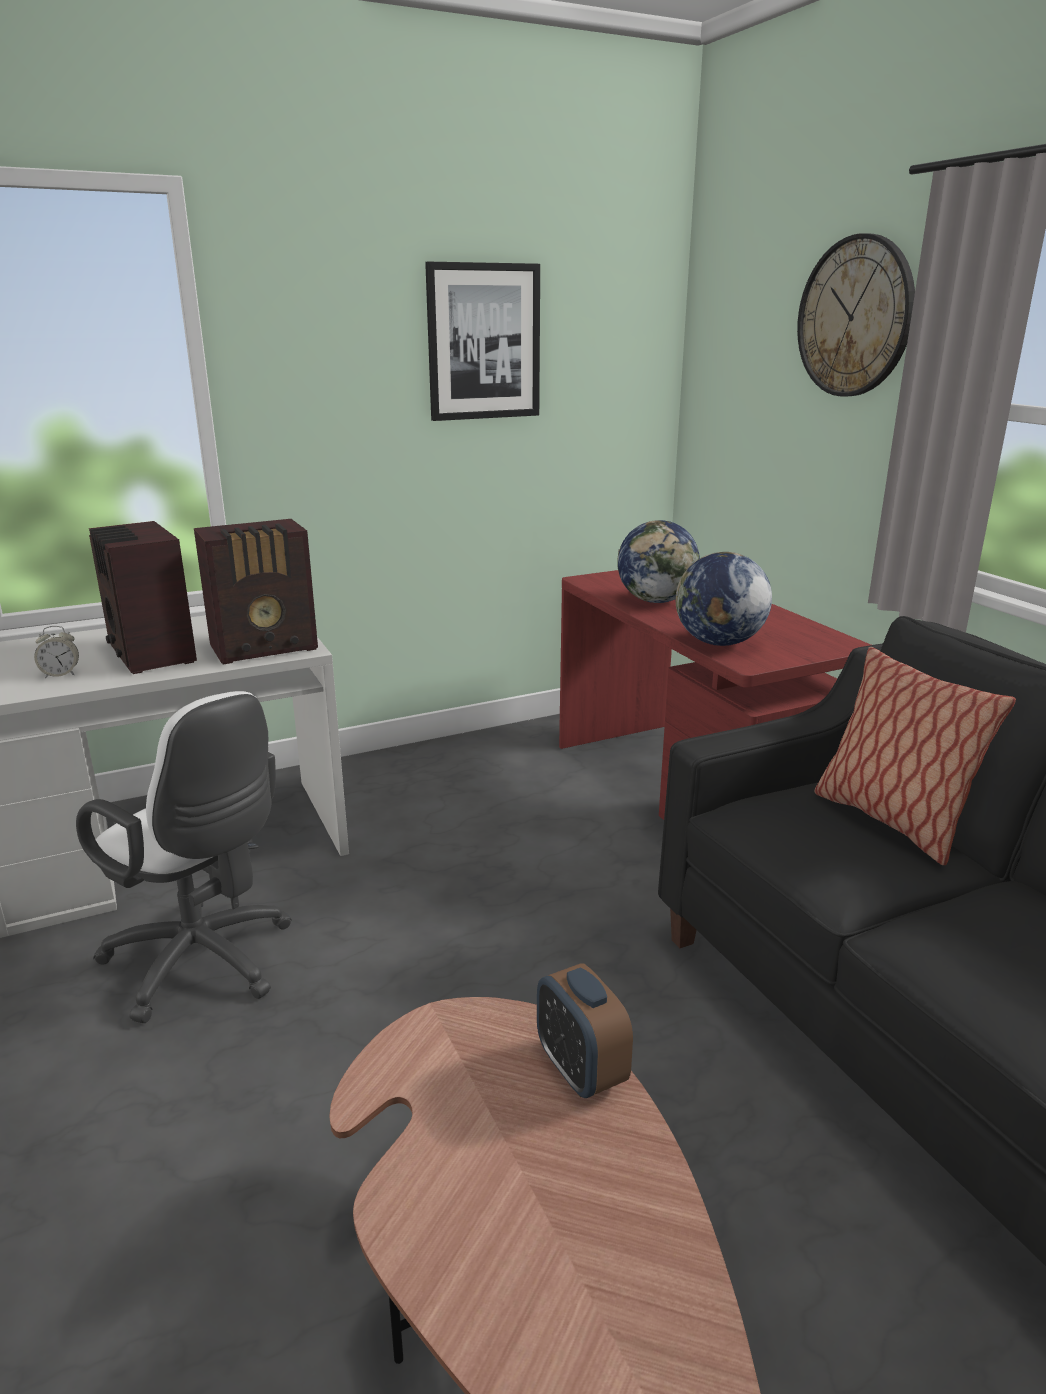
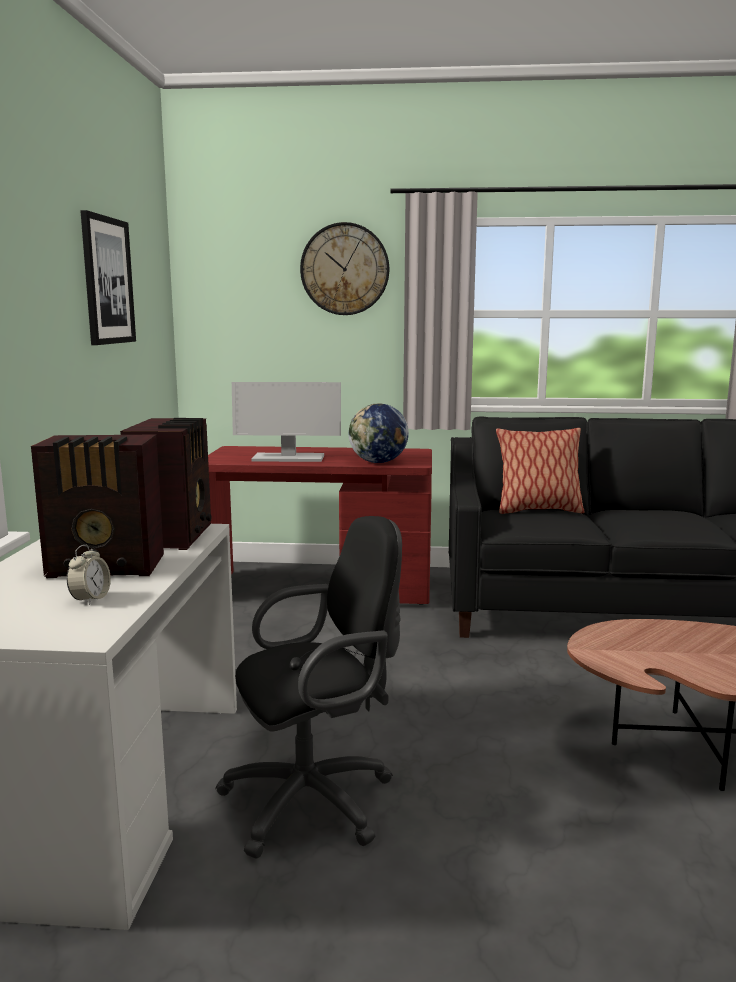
camera: 60 degrees left, 10 degrees down
white office chair [76,691,292,1023] -> black office chair [215,516,402,859]
alarm clock [537,963,633,1098] -> none
globe [617,520,700,603] -> monitor [232,382,341,462]

